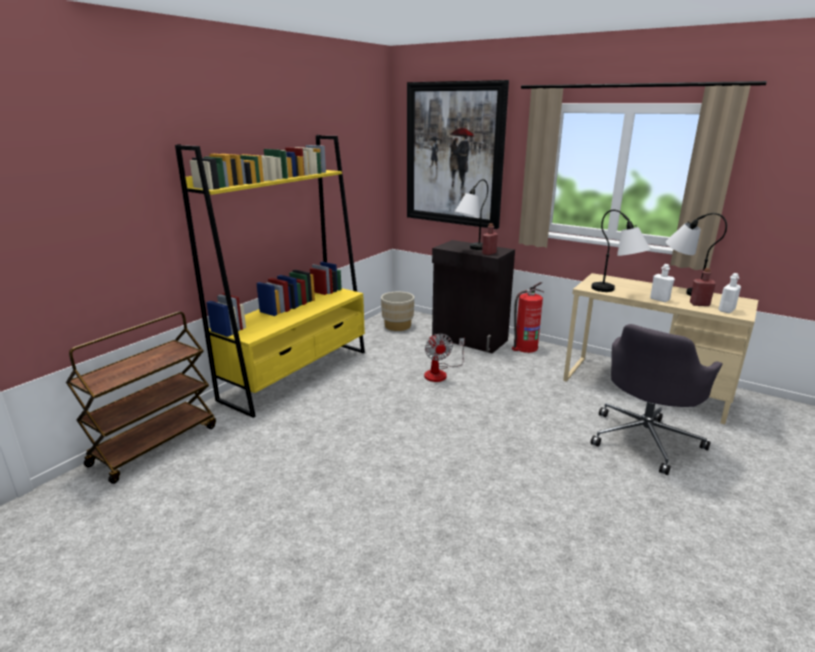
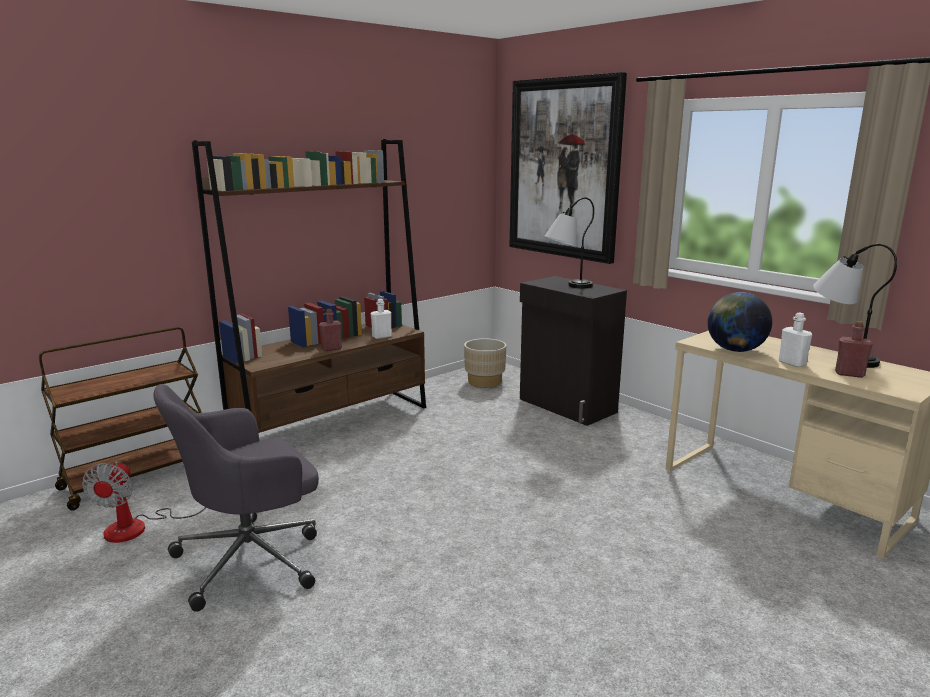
camera: 15 degrees right, 5 degrees down
yellow bookcase [175,135,365,418] -> brown bookcase [192,139,426,433]
fan [424,333,465,382] -> fan moved to [82,461,206,543]
red bottle [482,223,498,255] -> red bottle moved to [319,309,342,351]
fire extinguisher [512,282,543,353] -> none
table lamp [591,210,651,292] -> globe [707,292,772,352]
grey office chair [591,324,723,475] -> grey office chair moved to [153,384,319,612]
white bottle [718,273,741,313] -> white bottle moved to [371,299,392,339]

